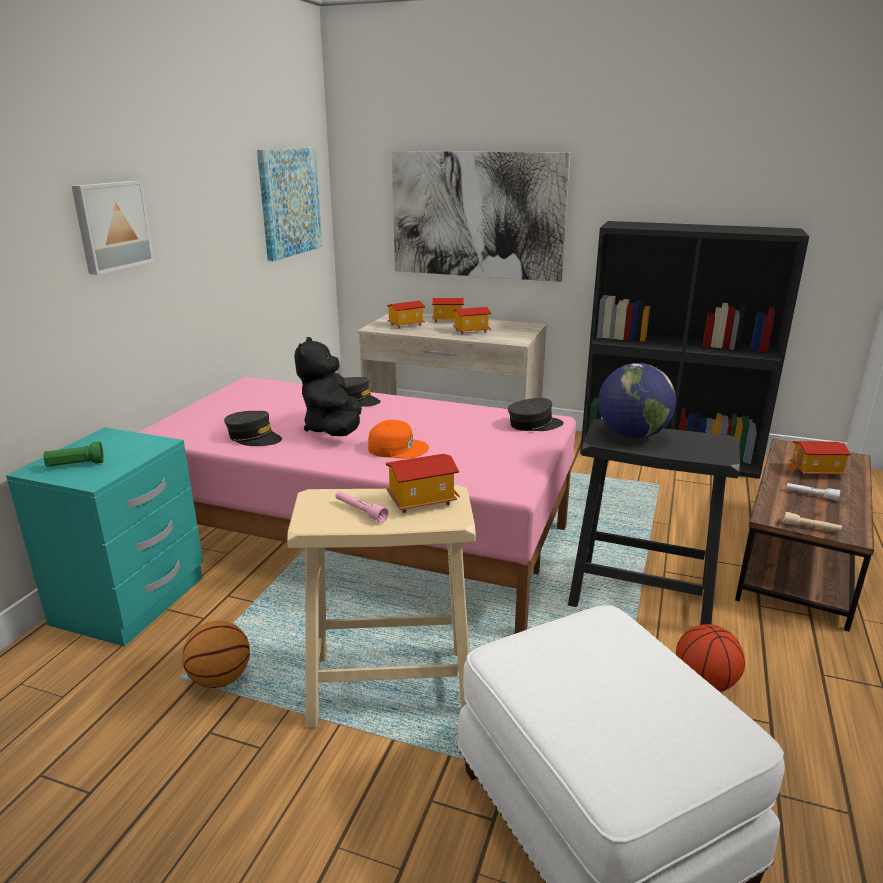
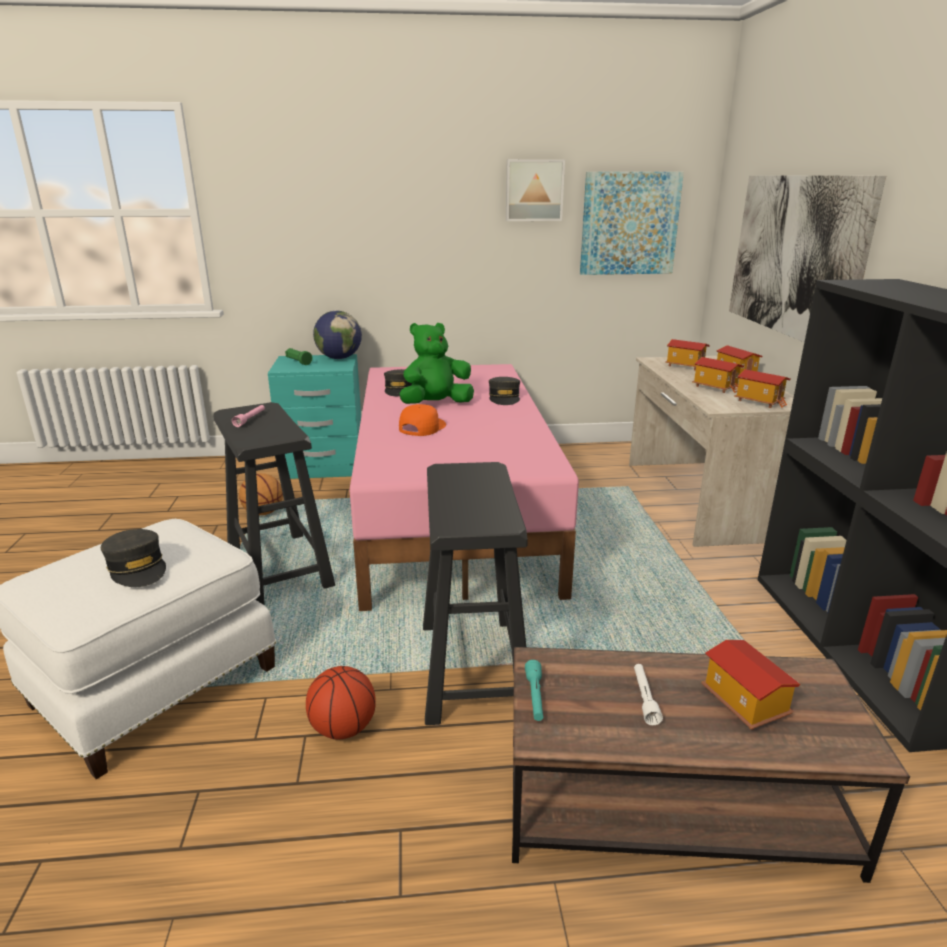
camera: 65 degrees right, 0 degrees up
picture [72,181,154,275] -> picture moved to [506,159,565,221]
beige stool [287,485,476,727] -> black stool [213,402,335,605]
black plush toy [294,337,362,436] -> green plush toy [399,323,474,404]
orange cap [368,420,429,459] -> orange cap turned 135 degrees counterclockwise [399,404,446,436]
toy house [386,454,460,513] -> toy house moved to [734,369,790,408]
grey cap [508,398,564,431] -> grey cap moved to [101,529,166,587]
globe [599,363,676,439] -> globe moved to [313,311,362,359]
beige flashlight [783,512,842,532] -> turquoise flashlight [525,660,543,721]

